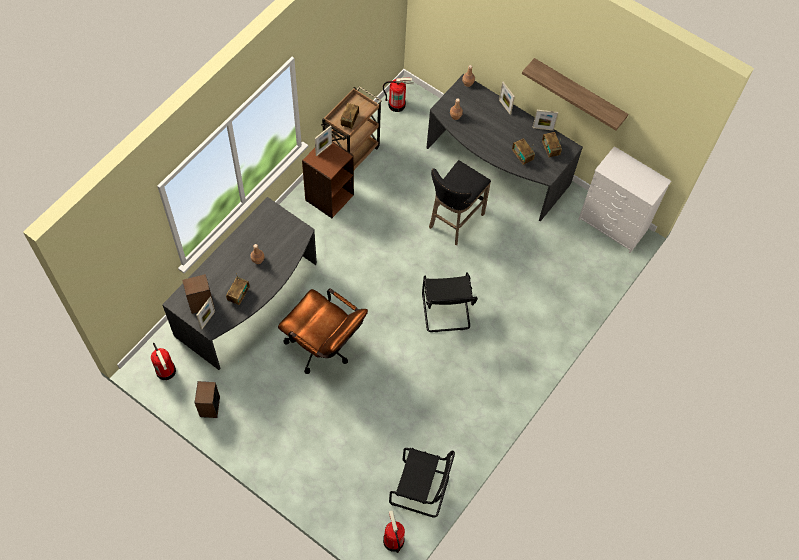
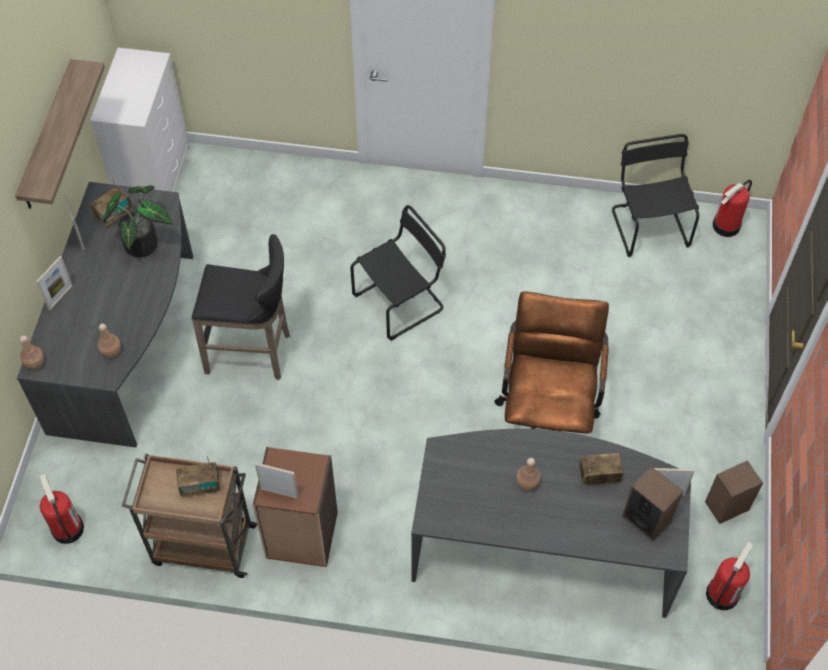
camera: 115 degrees left, 5 degrees down
radio [512,138,535,165] -> potted plant [103,185,173,257]

